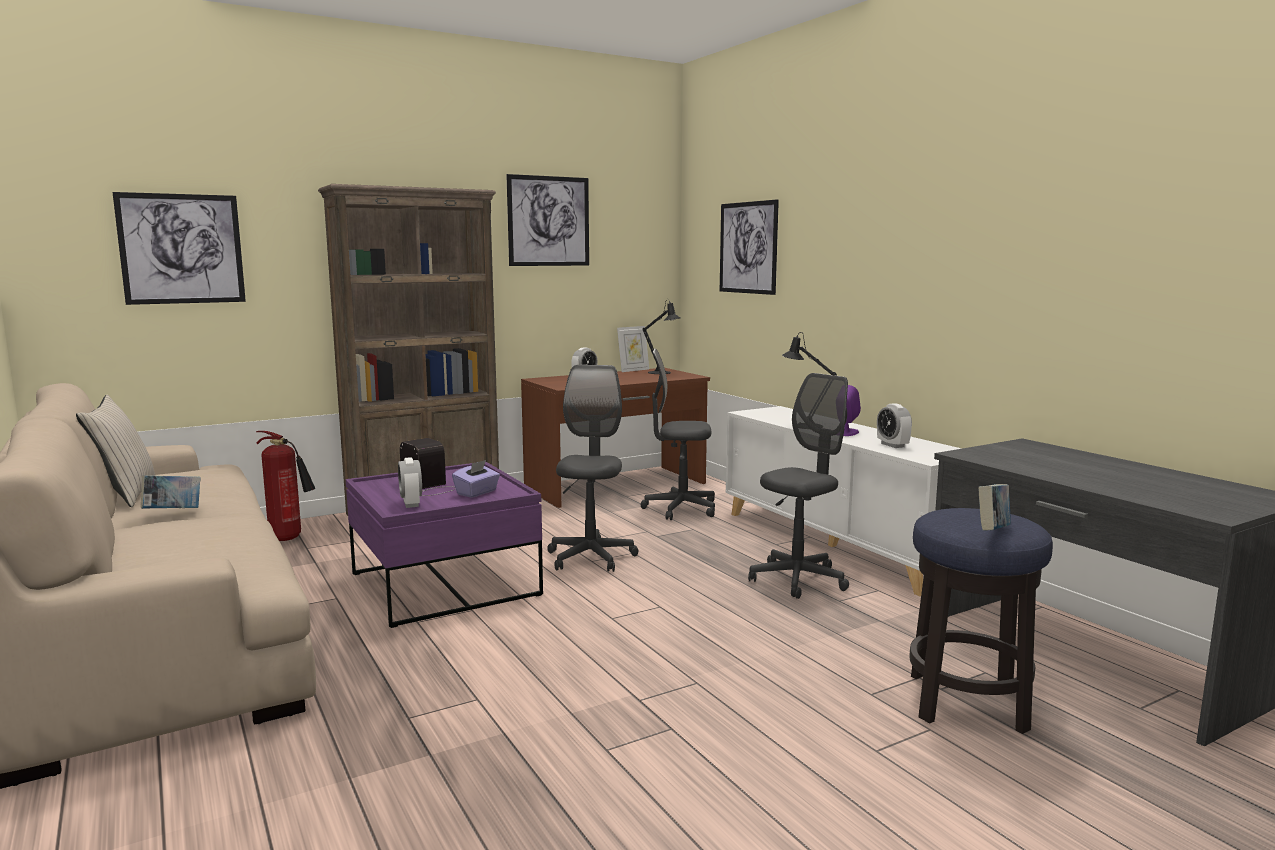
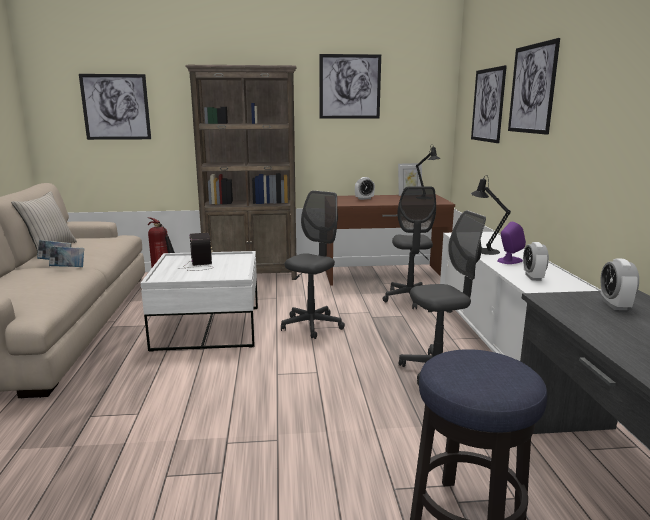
camera: 25 degrees right, 5 degrees up
purple coffee table [346,462,543,628] -> white coffee table [141,251,258,352]
alarm clock [398,457,422,508] -> alarm clock moved to [600,259,639,310]
purple tissue box [452,460,500,498] -> none
grey office chair [641,348,715,520] -> grey office chair turned 120 degrees counterclockwise [383,186,436,309]
book [978,484,1011,531] -> book moved to [49,246,84,267]
none -> picture [508,38,560,135]

